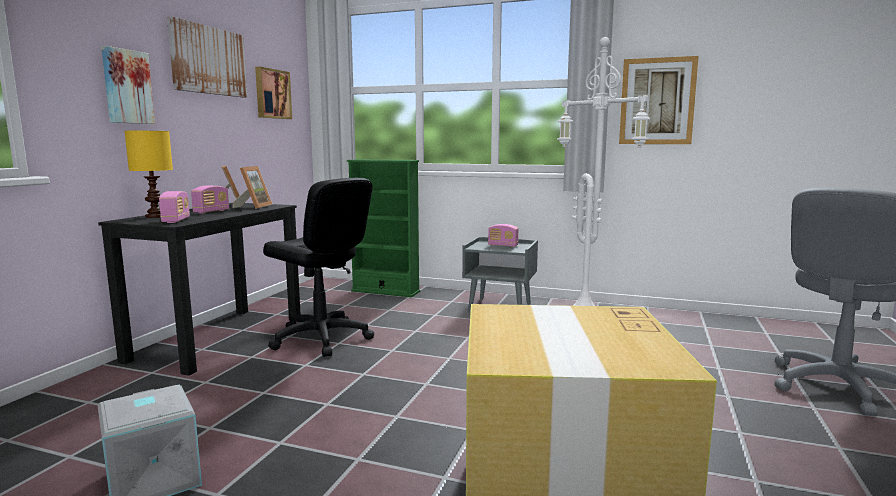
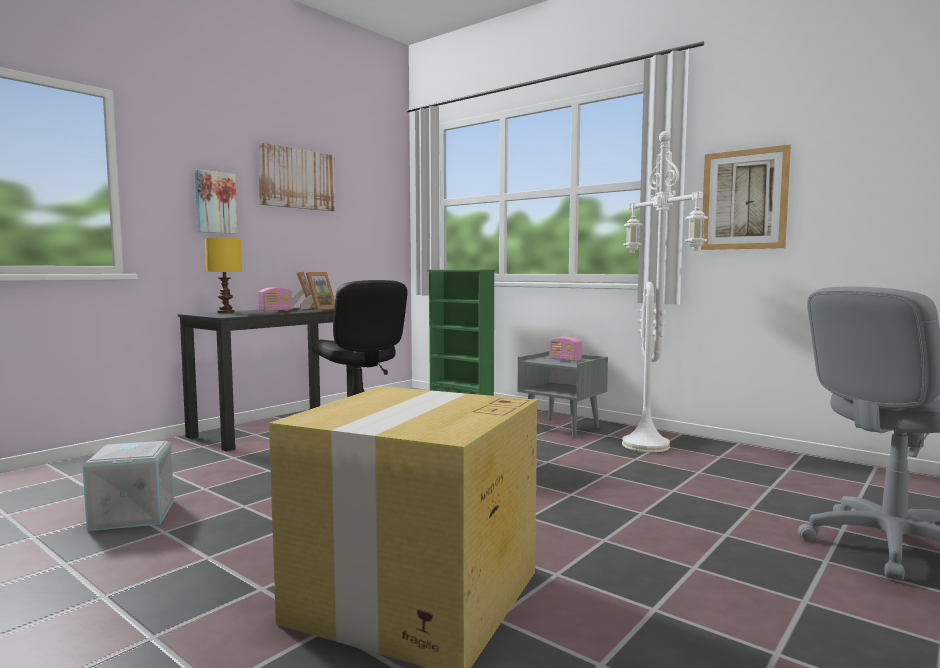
camera: 20 degrees right, 5 degrees down
radio [159,191,190,223] -> none
picture [255,67,292,119] -> none

